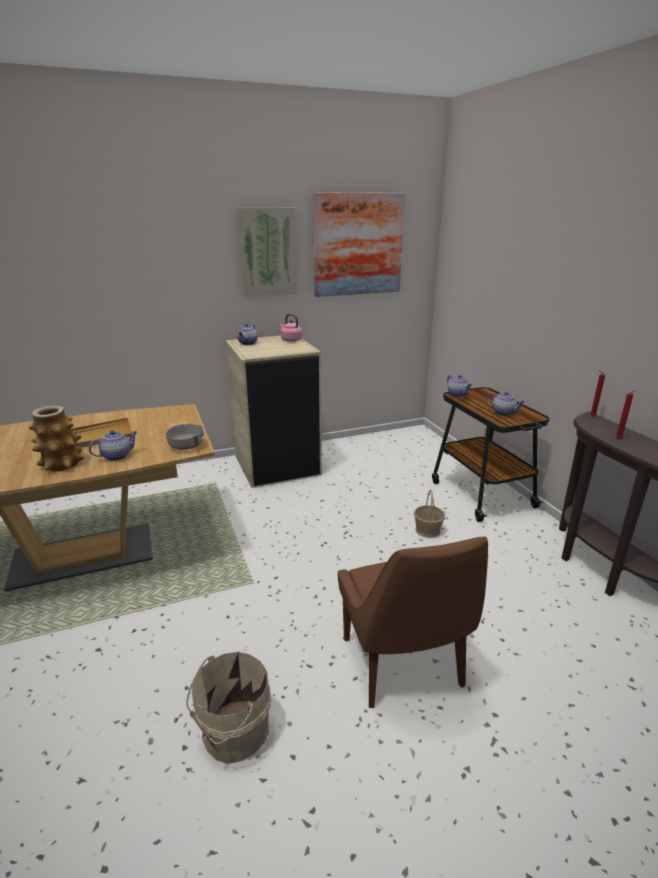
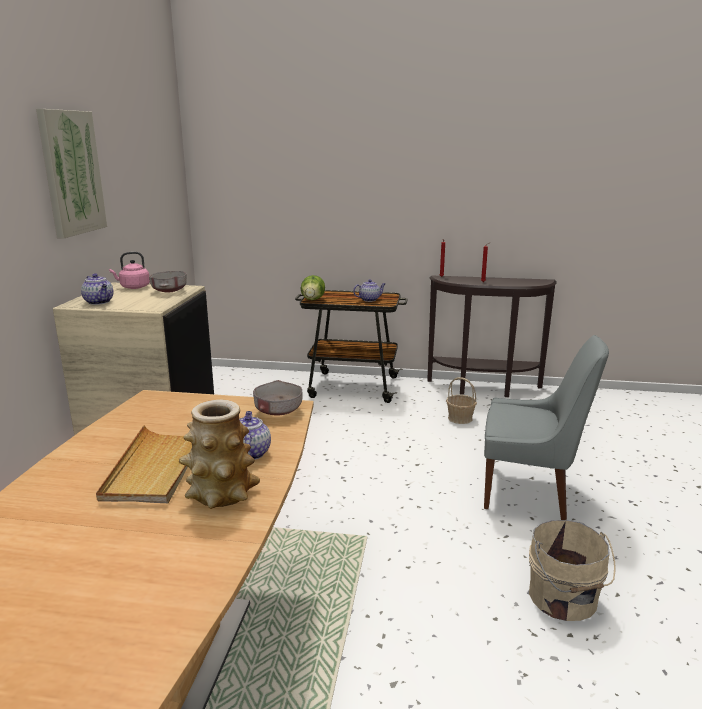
camera: 60 degrees left, 5 degrees down
picture [313,192,405,297] -> none
brown chair [338,536,488,708] -> grey chair [484,335,609,520]
basket [414,489,445,538] -> basket moved to [446,377,477,424]
teapot [447,375,472,397] -> lettuce [301,275,325,300]
none -> grey bowl [149,271,187,293]

